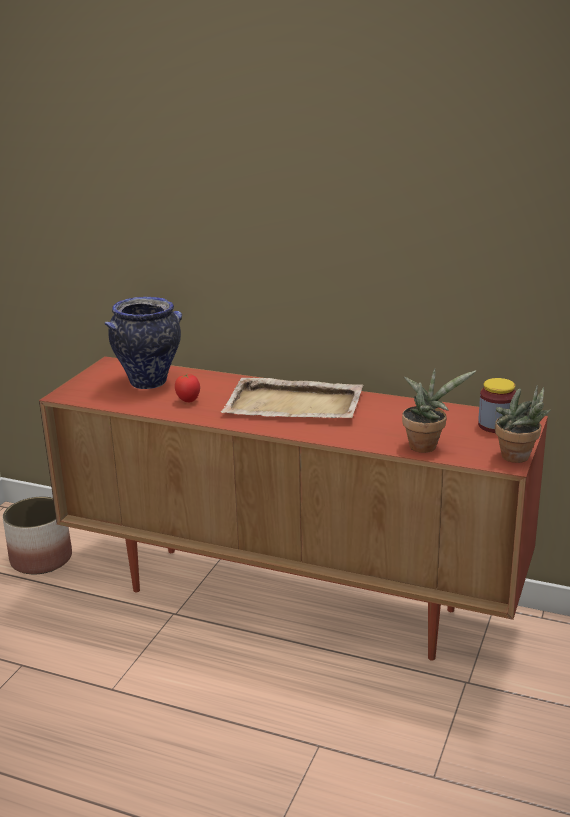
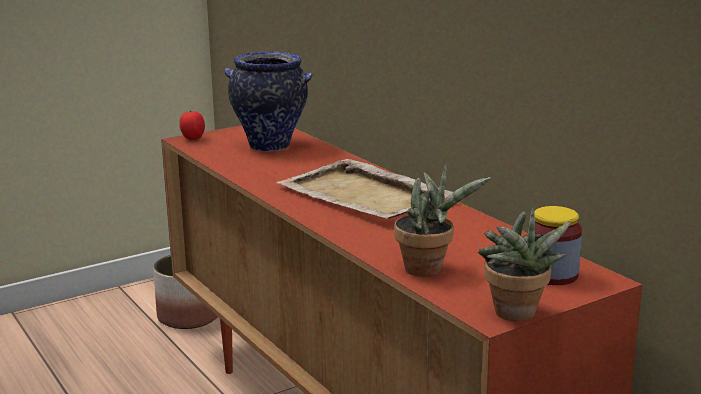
camera: 35 degrees right, 5 degrees down
tomato [175,373,200,402] -> tomato moved to [179,111,205,140]

